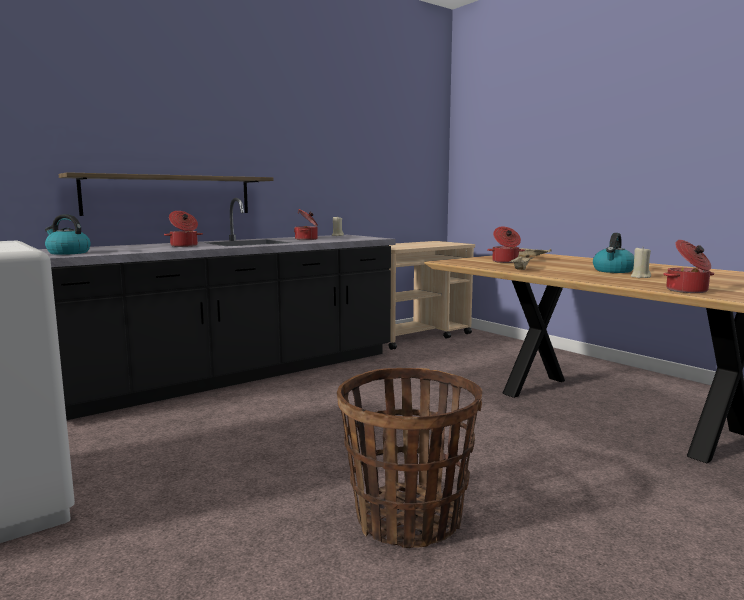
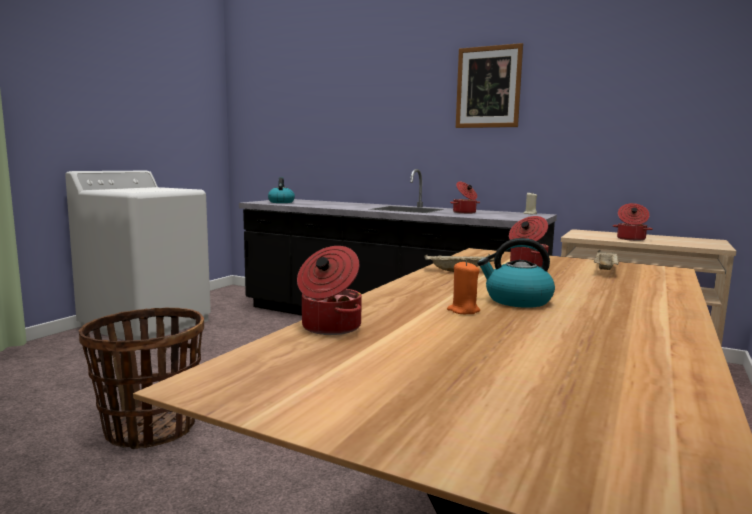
camera: 65 degrees right, 0 degrees up
shelf [59,172,274,216] -> none
cooking pot [164,211,203,247] -> cooking pot moved to [613,203,653,241]
beige candle [631,248,651,278] -> orange candle [447,261,480,314]
none -> picture [456,43,523,128]

